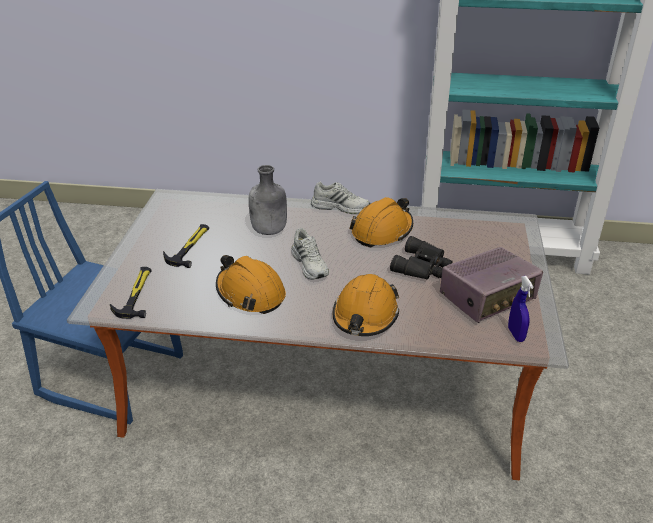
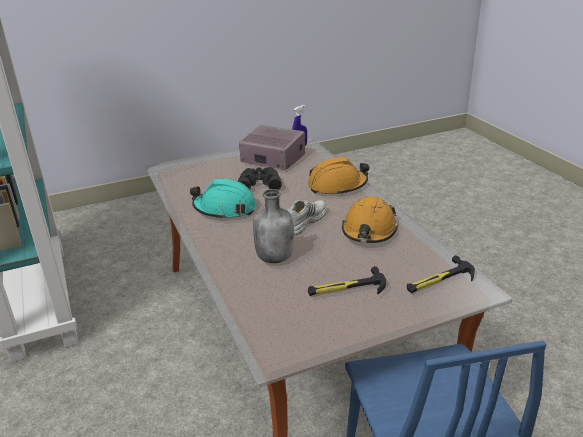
camera: 120 degrees left, 5 degrees down
white shoe [311,182,370,214] -> none
orange hard hat [350,197,413,247] -> turquoise hard hat [190,179,256,220]

